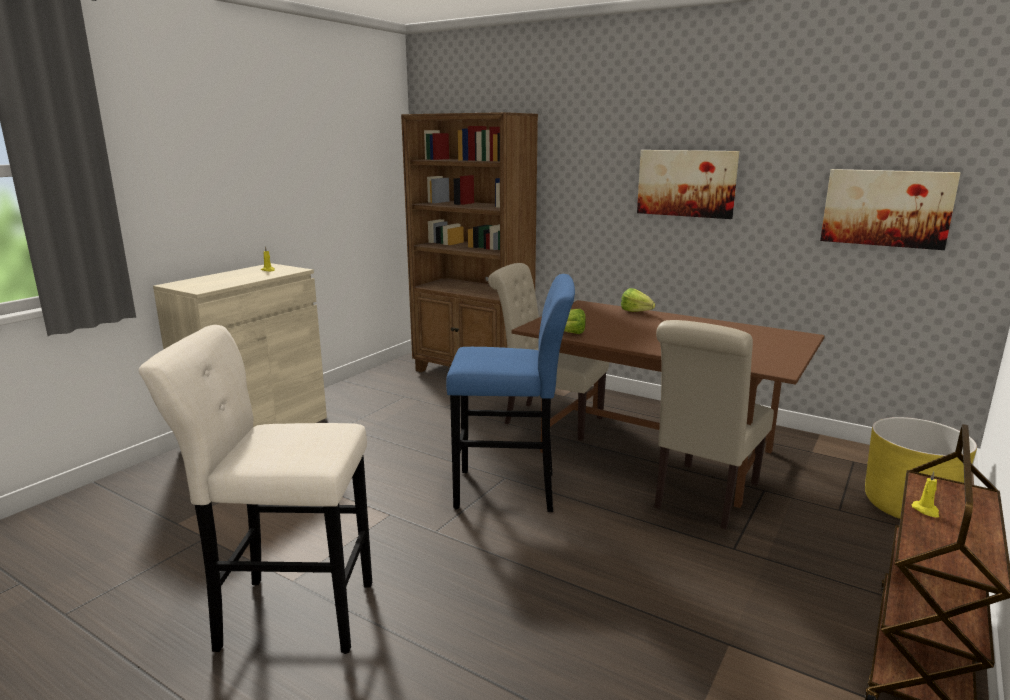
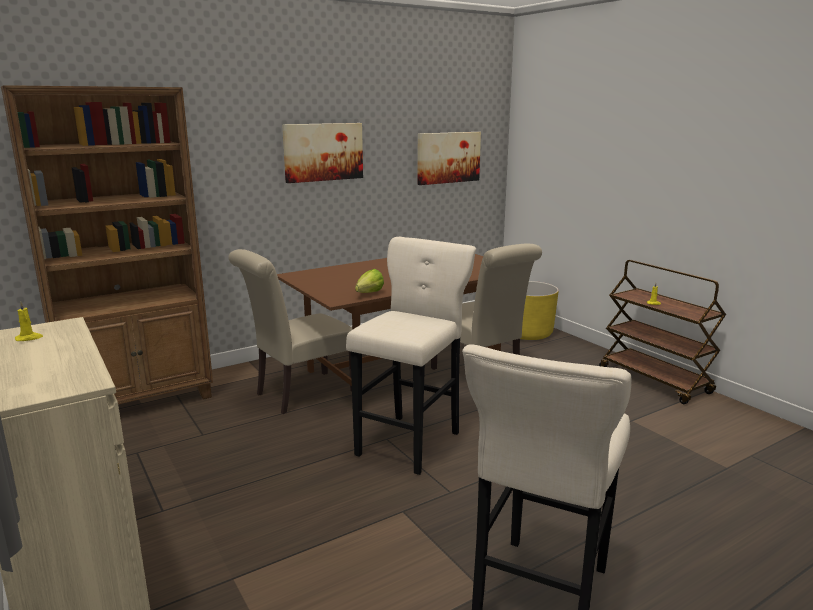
camera: 65 degrees left, 0 degrees up
blue stool [446,274,575,512] -> beige stool [346,237,476,475]
lettuce [621,288,655,312] -> none

